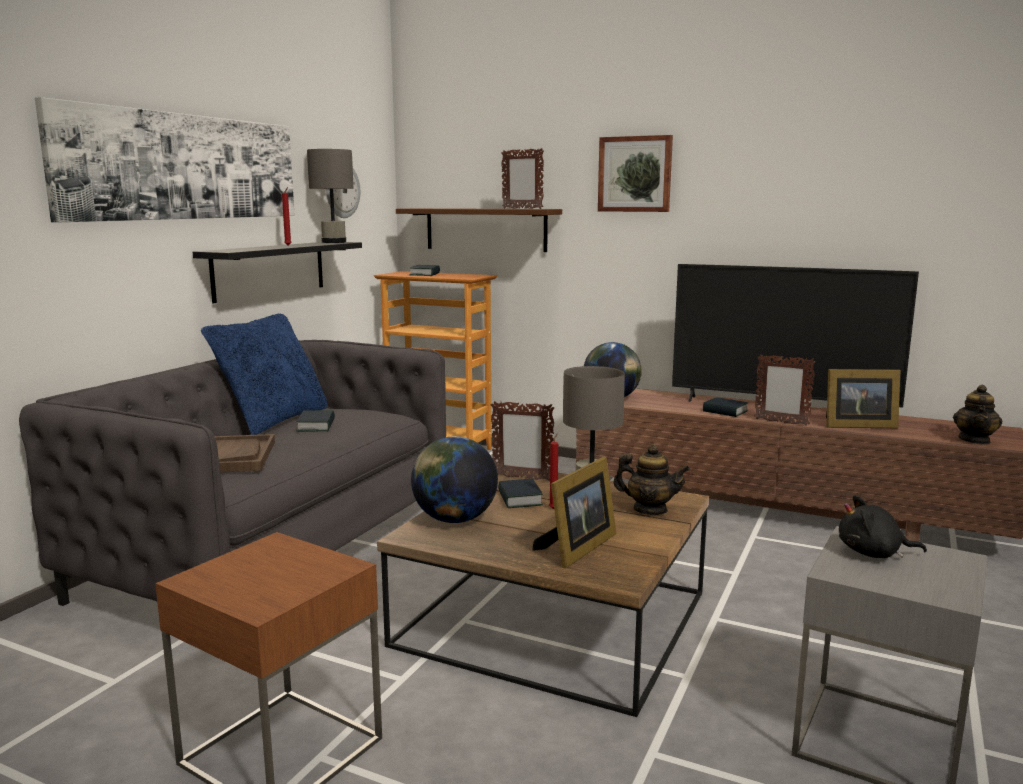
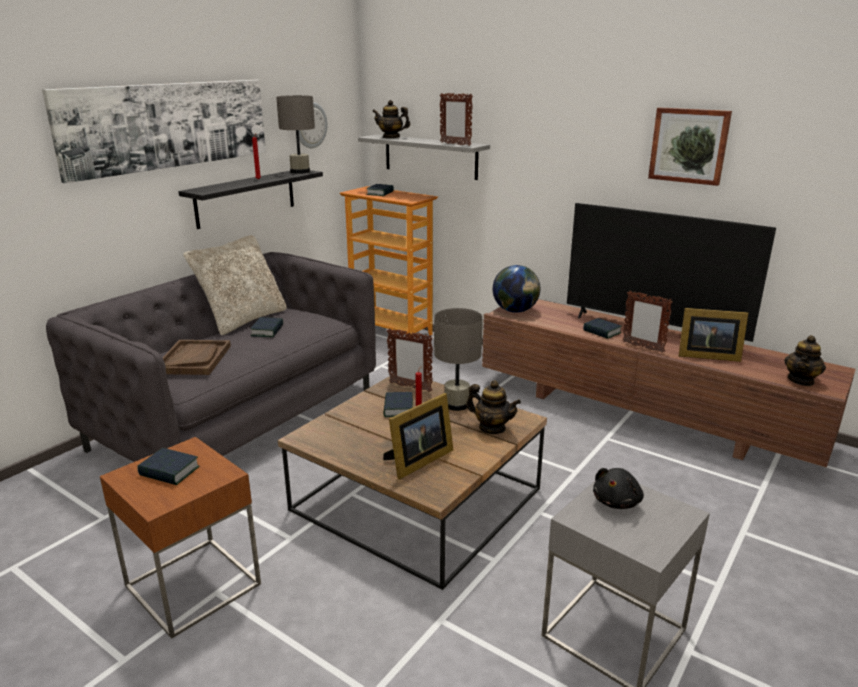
camera: 10 degrees right, 10 degrees up
blue pillow [201,314,327,435] -> beige pillow [183,235,286,335]
brown shelf [396,208,562,252] -> grey shelf [358,135,490,180]
globe [411,436,498,523] -> none
picture [598,135,673,212] -> picture moved to [648,107,732,186]
black plush toy [839,495,927,558] -> black plush toy turned 75 degrees counterclockwise [593,468,644,509]
none -> book [137,448,200,485]
none -> teapot [372,100,410,138]

